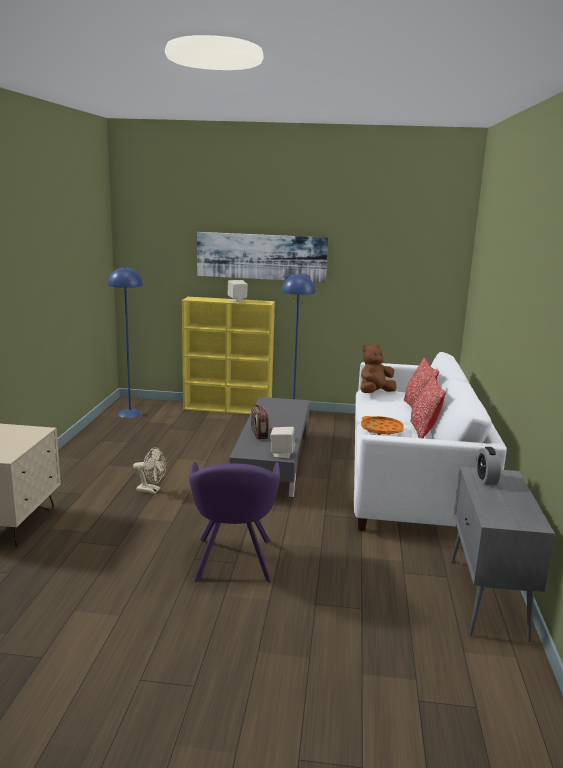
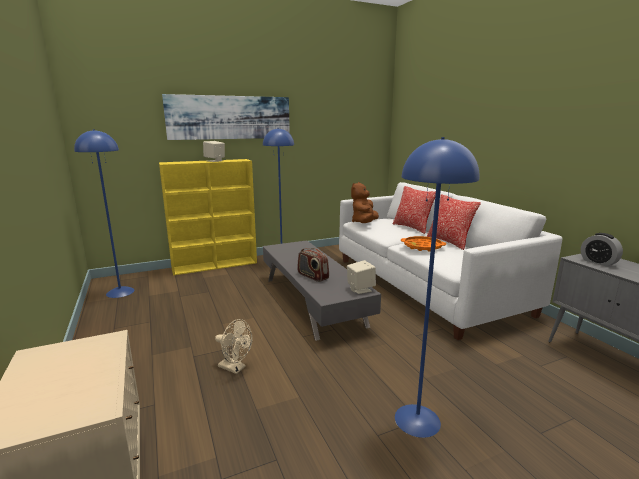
camera: 30 degrees left, 0 degrees up
beige fan [133,447,166,494] -> beige fan turned 45 degrees clockwise [215,319,252,374]
purple armchair [189,461,280,583] -> blue floor lamp [395,137,479,438]

